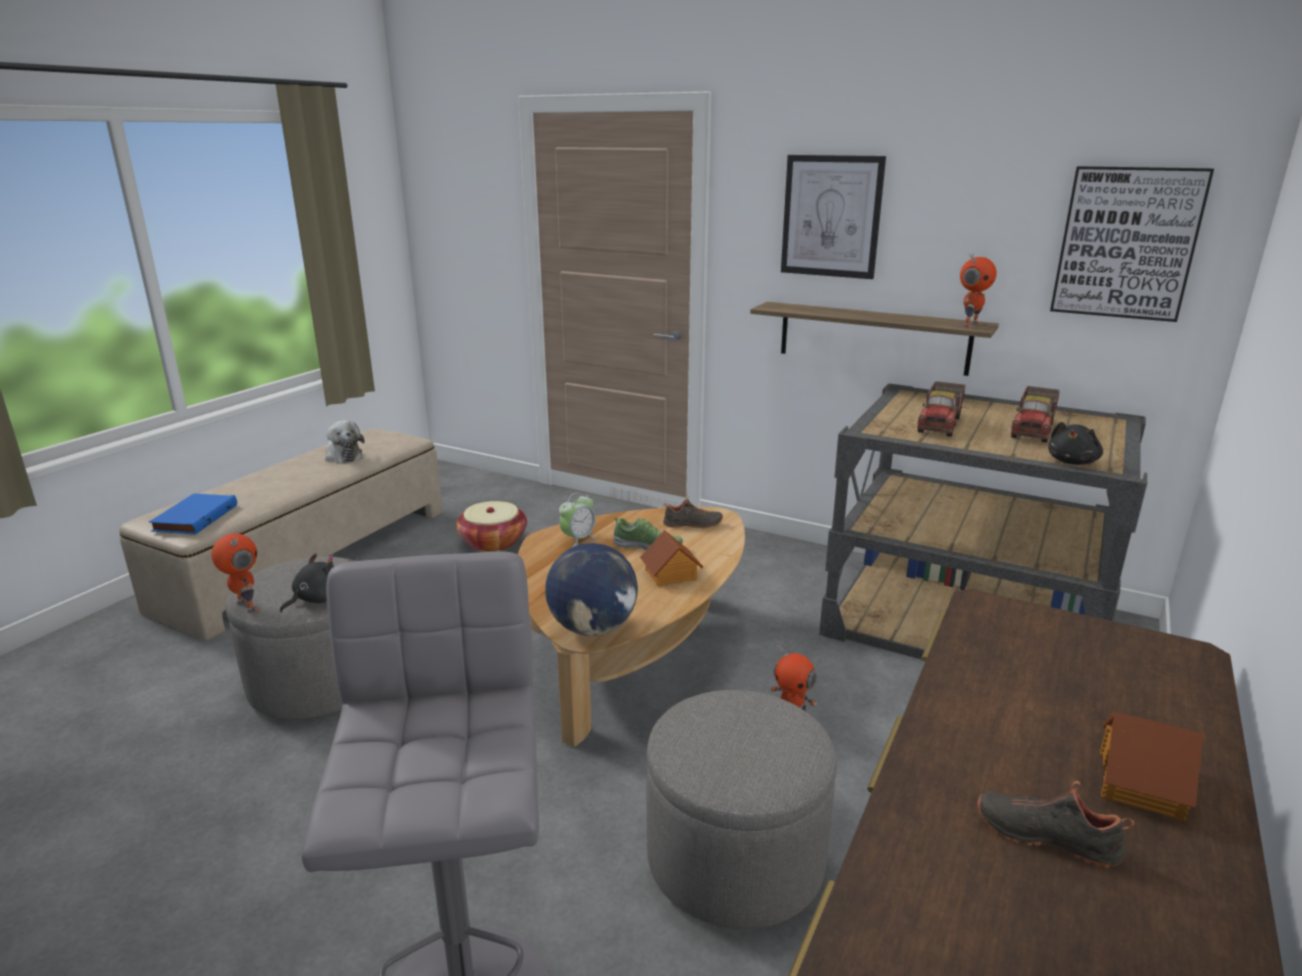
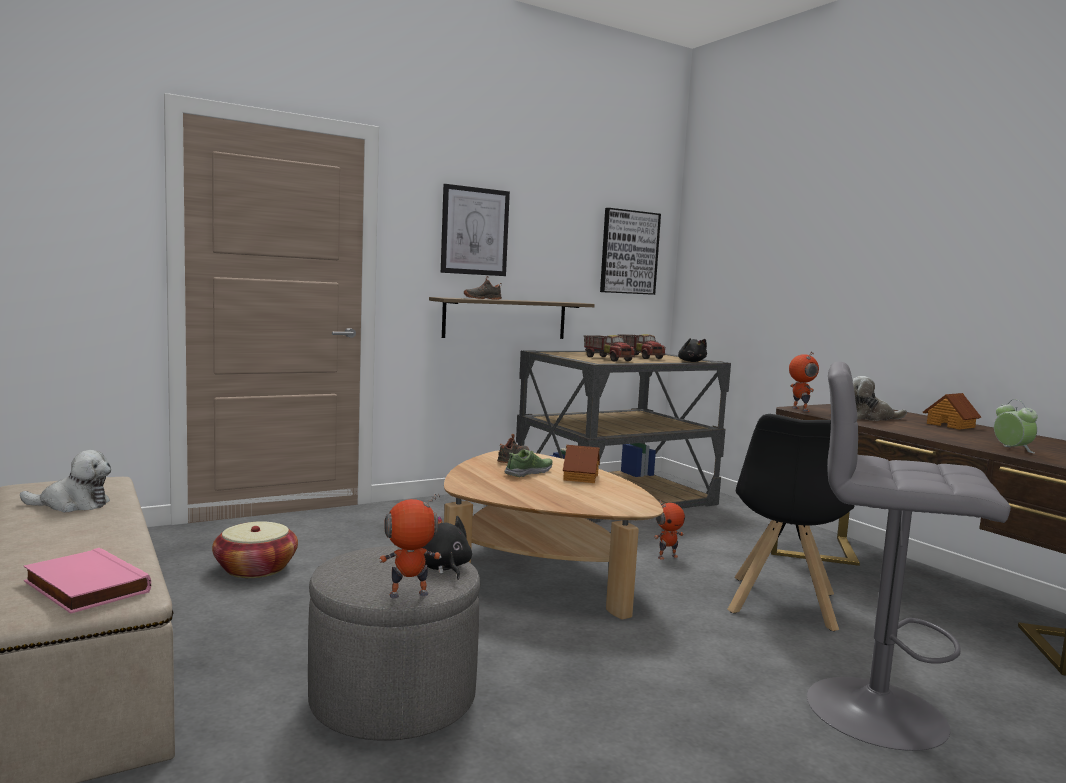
camera: 60 degrees left, 15 degrees down
blue book [149,493,237,535] -> pink book [24,548,151,614]
globe [545,543,638,636] -> none
alarm clock [559,492,597,548] -> alarm clock moved to [994,400,1038,453]
grey ottoman [646,690,837,929] -> black chair [727,414,855,631]
toy robot [960,253,997,328] -> toy robot moved to [789,351,819,412]
black shoe [977,781,1135,868] -> black shoe moved to [464,276,502,300]
none -> plush toy [852,376,907,421]

